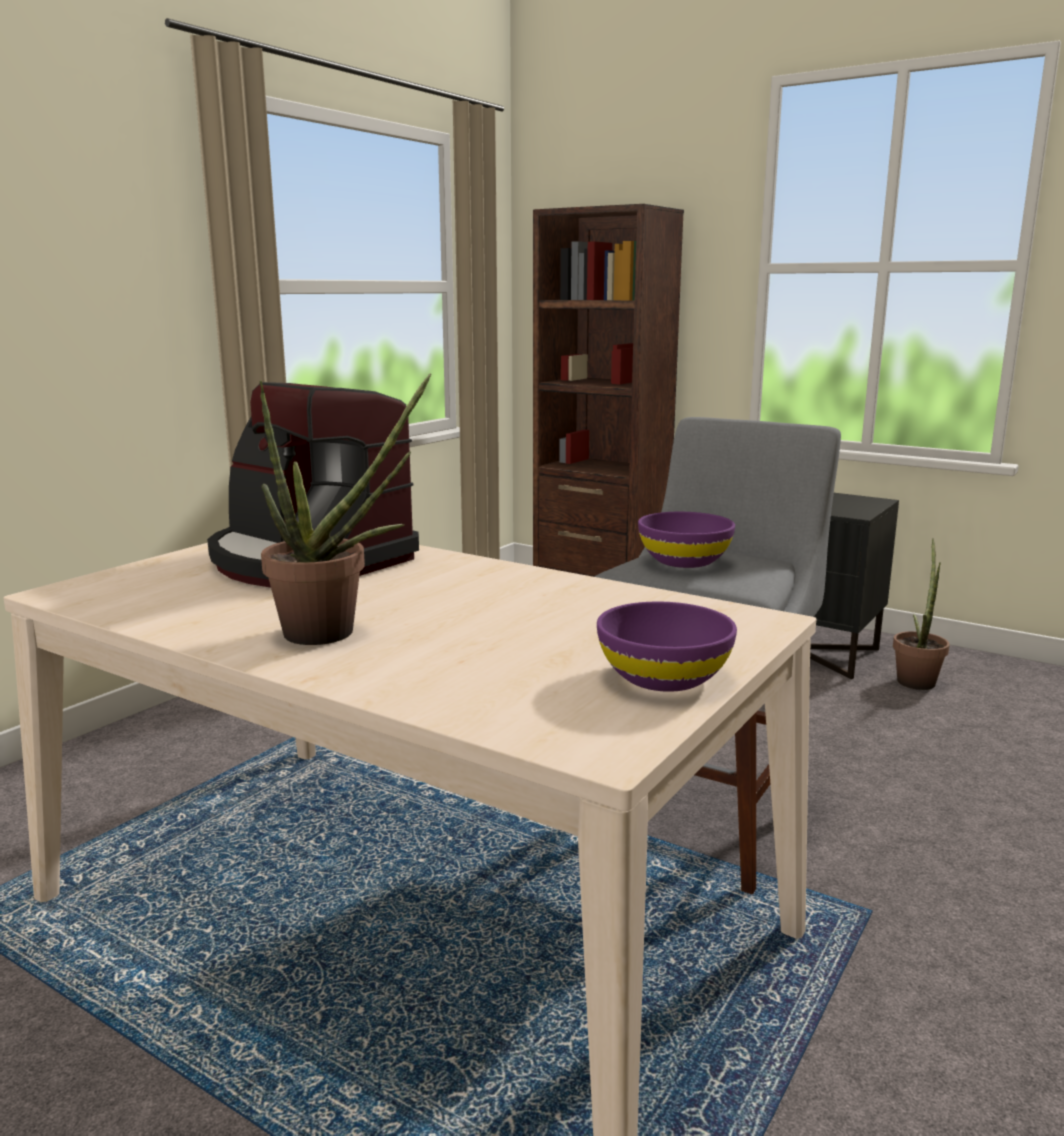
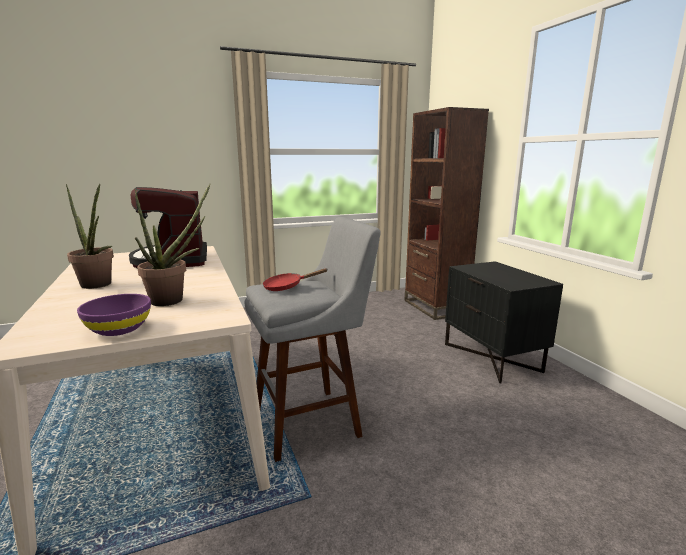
camera: 35 degrees right, 0 degrees up
purple bowl [638,512,735,568] -> red frying pan [262,268,328,291]
potted plant [893,538,950,690] -> potted plant moved to [135,184,210,306]

